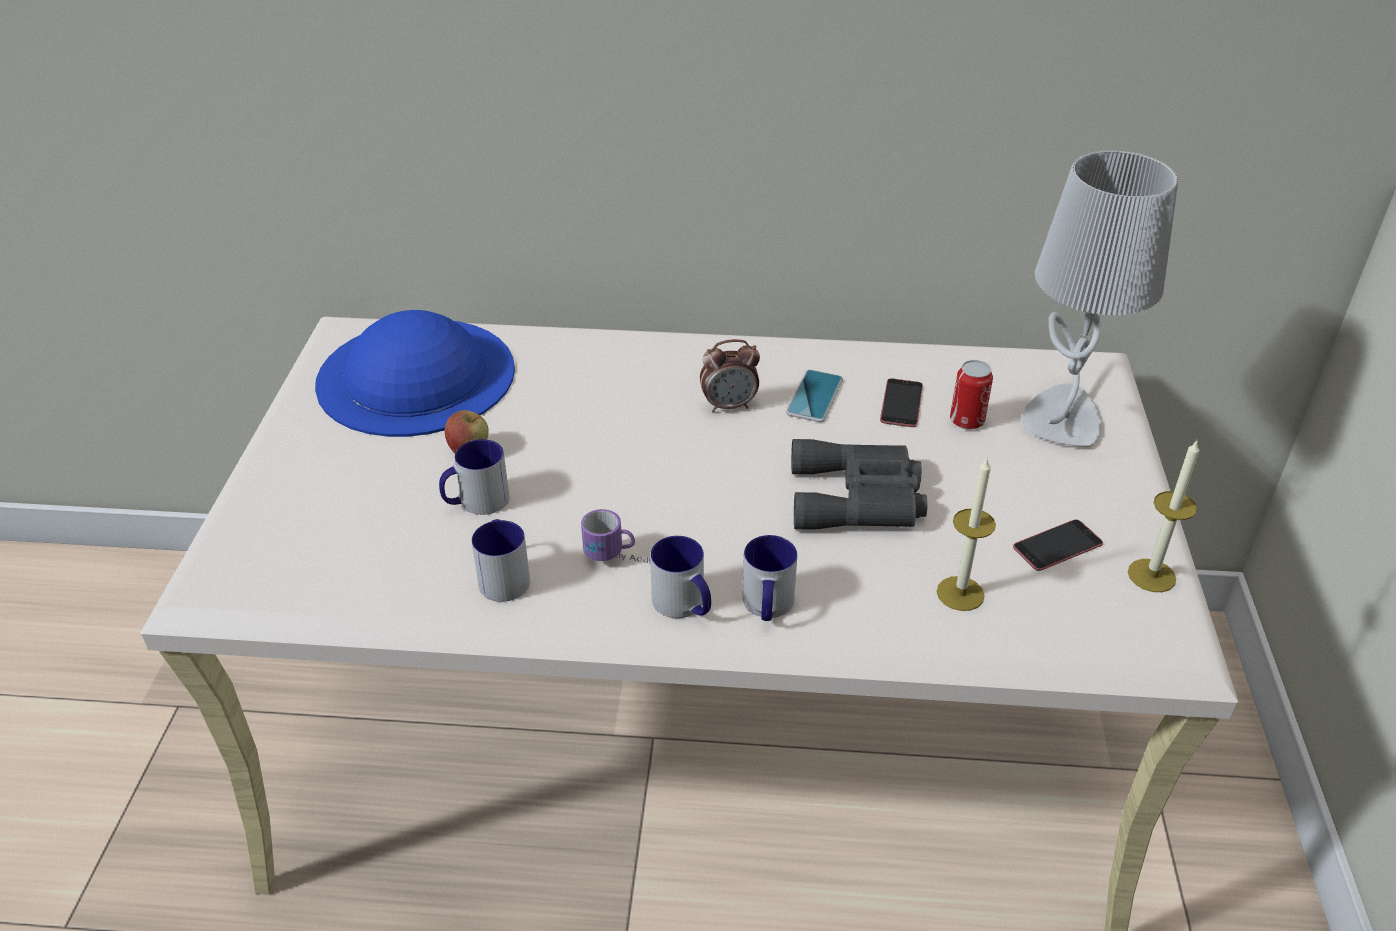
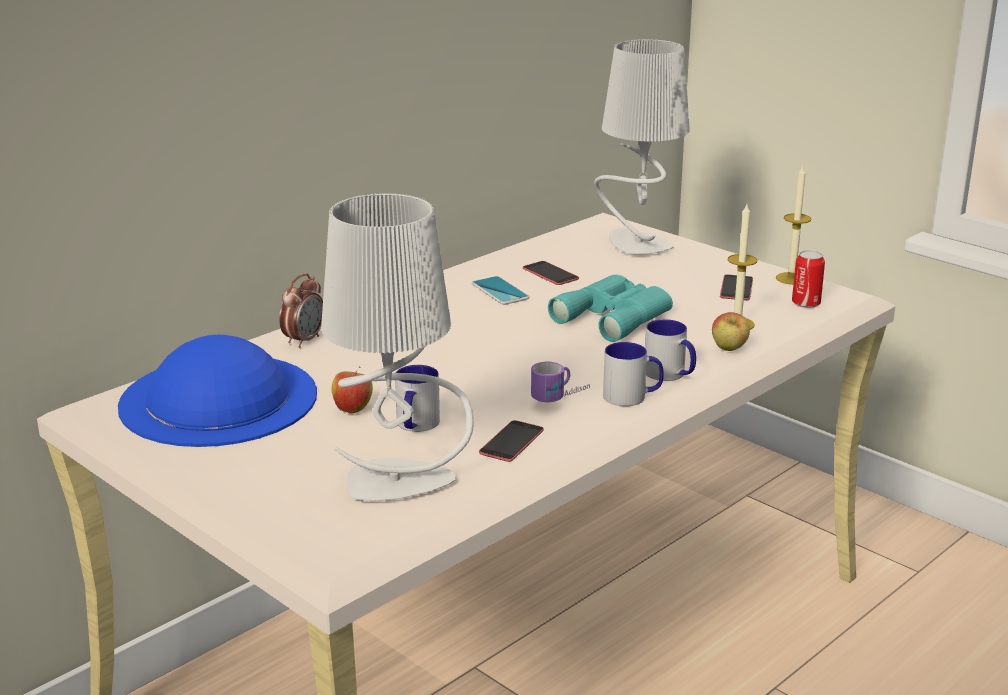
camera: 50 degrees left, 15 degrees down
mug [472,519,530,602] -> phone [479,420,544,462]
alarm clock [700,339,760,413] -> alarm clock moved to [279,273,323,348]
grey binoculars [791,439,927,530] -> turquoise binoculars [548,275,673,342]
can [950,360,993,429] -> can moved to [792,250,825,308]
none -> grey table lamp [321,193,474,501]
none -> apple [712,312,750,351]

